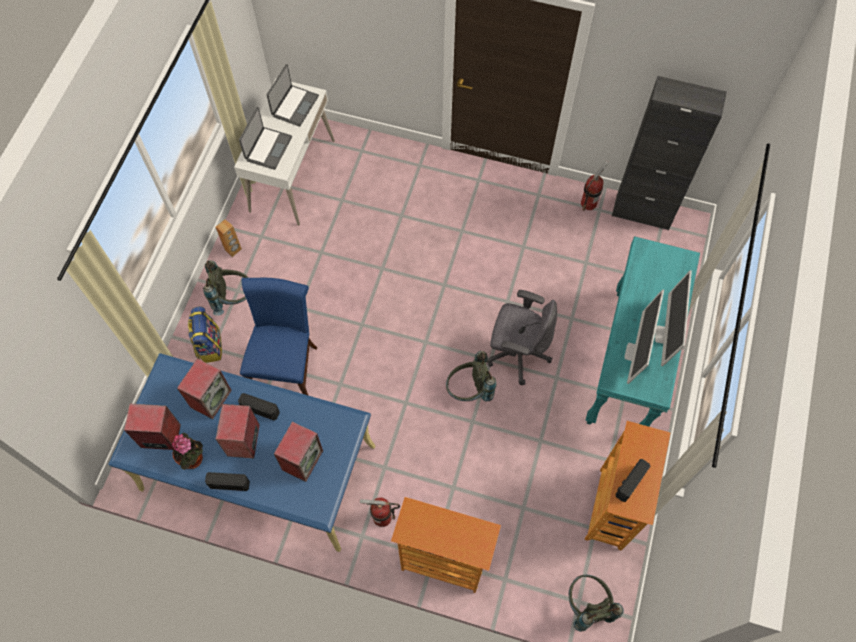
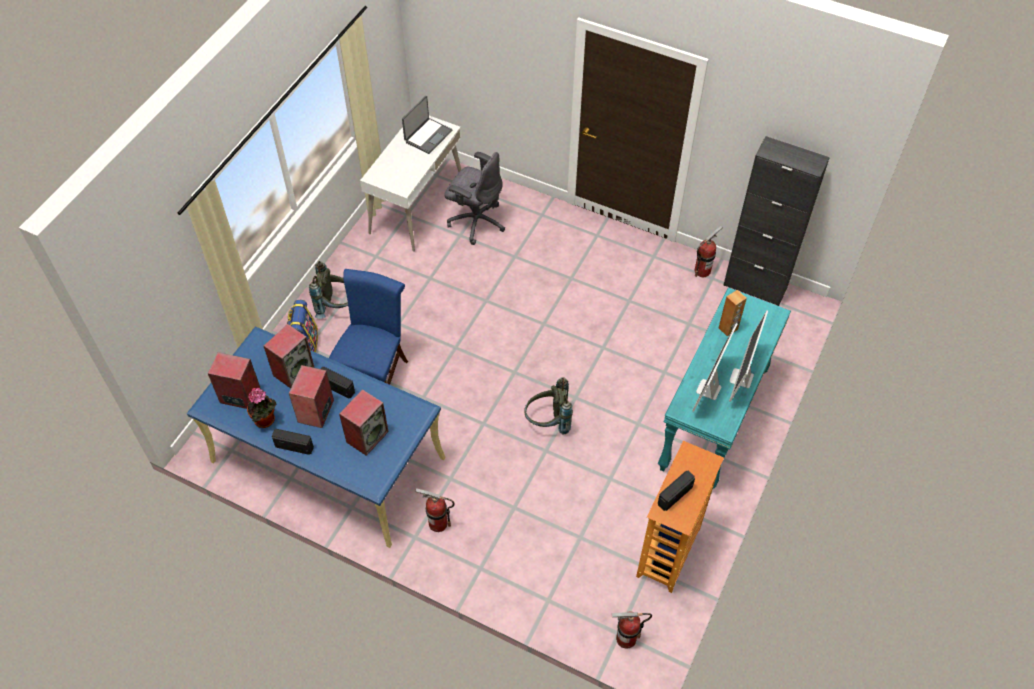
camera: 10 degrees right, 10 degrees down
brown speaker [216,219,242,257] -> brown speaker moved to [719,290,747,337]
laptop [239,107,292,170] -> none
bookcase [391,497,501,593] -> none
grey office chair [487,290,557,385] -> grey office chair moved to [444,152,505,245]
grey backpack [569,574,624,632] -> fire extinguisher [611,612,652,648]

